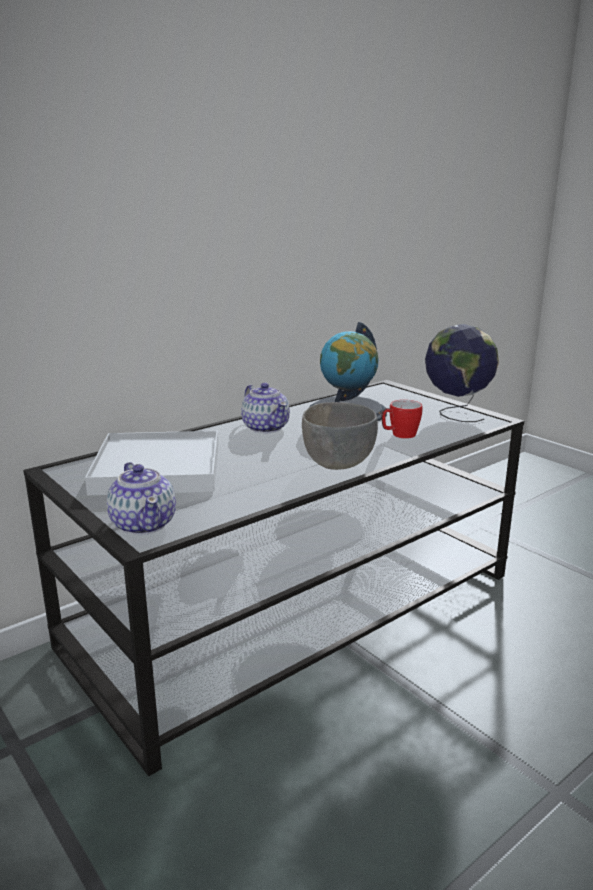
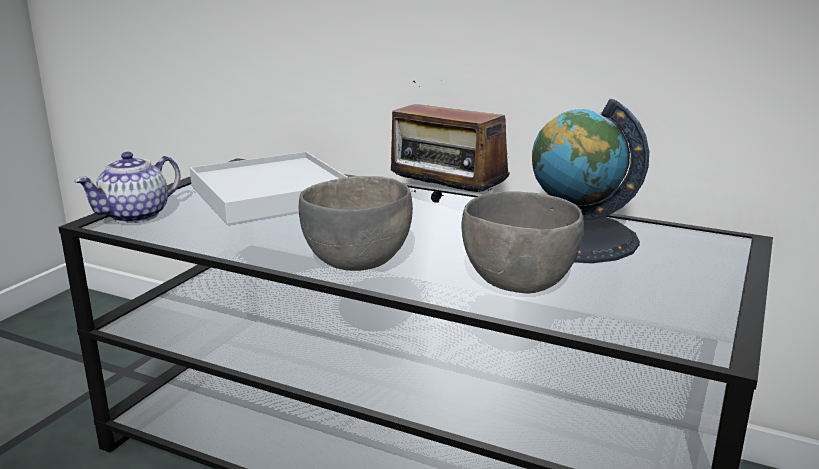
camera: 65 degrees right, 0 degrees up
teapot [241,383,290,434] -> radio [391,81,510,203]
mug [382,400,423,439] -> grey bowl [461,191,584,293]
globe [425,324,499,422] -> none

